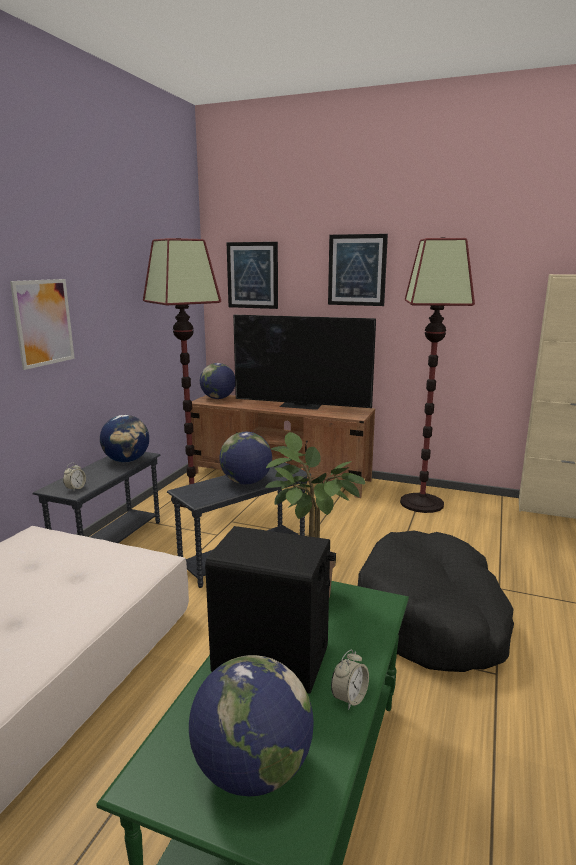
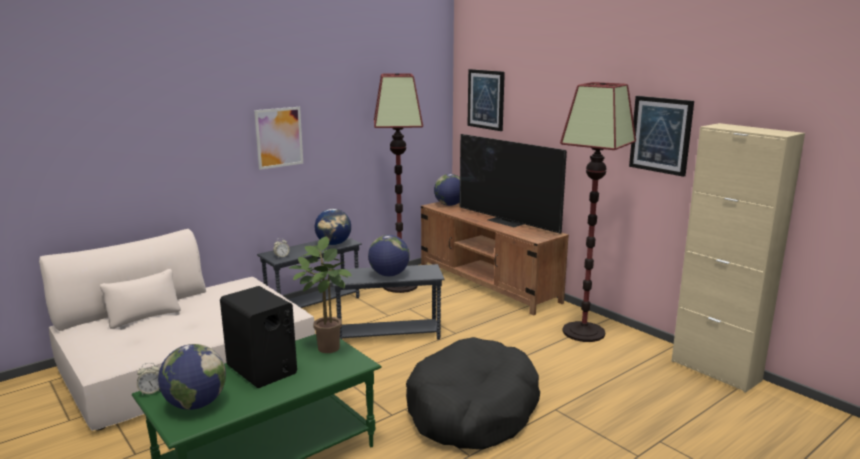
camera: 30 degrees right, 0 degrees up
picture [328,234,388,306] -> picture moved to [629,96,694,177]
alarm clock [331,649,369,710] -> alarm clock moved to [137,363,160,395]

